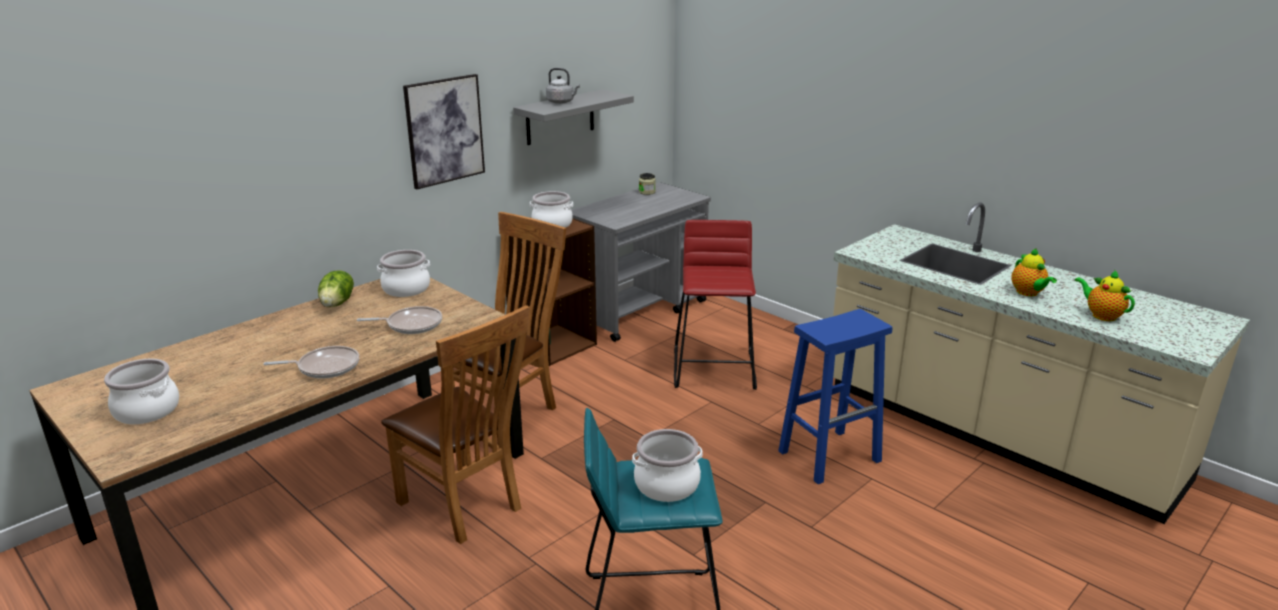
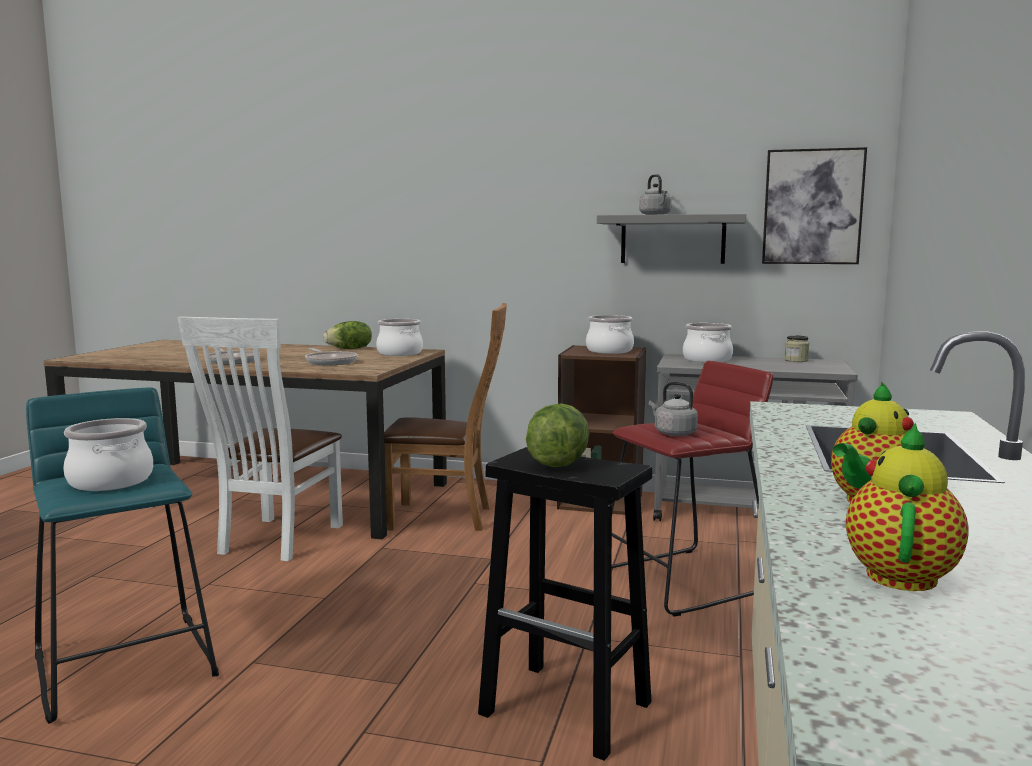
camera: 60 degrees right, 15 degrees down
cooking pot [104,359,179,424] -> cooking pot moved to [683,323,733,363]
brown chair [381,305,530,544] -> white chair [177,316,343,561]
picture [403,74,485,189] -> picture moved to [762,147,867,264]
blue stool [778,309,892,484] -> black stool [478,447,652,761]
none -> lettuce [526,403,589,467]
none -> grey kettle [649,382,698,436]

